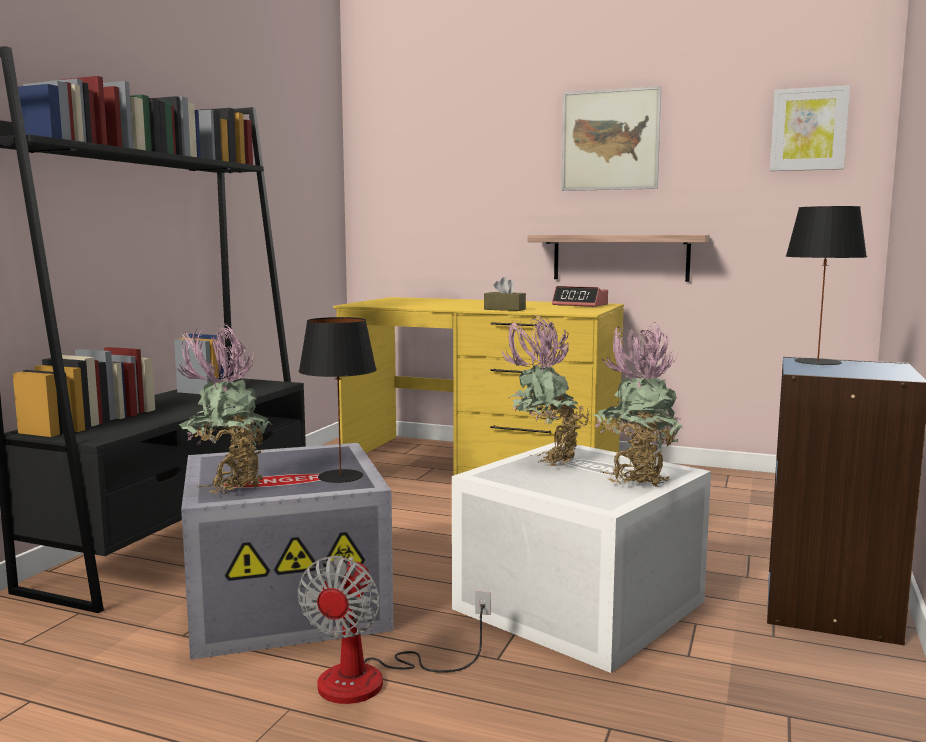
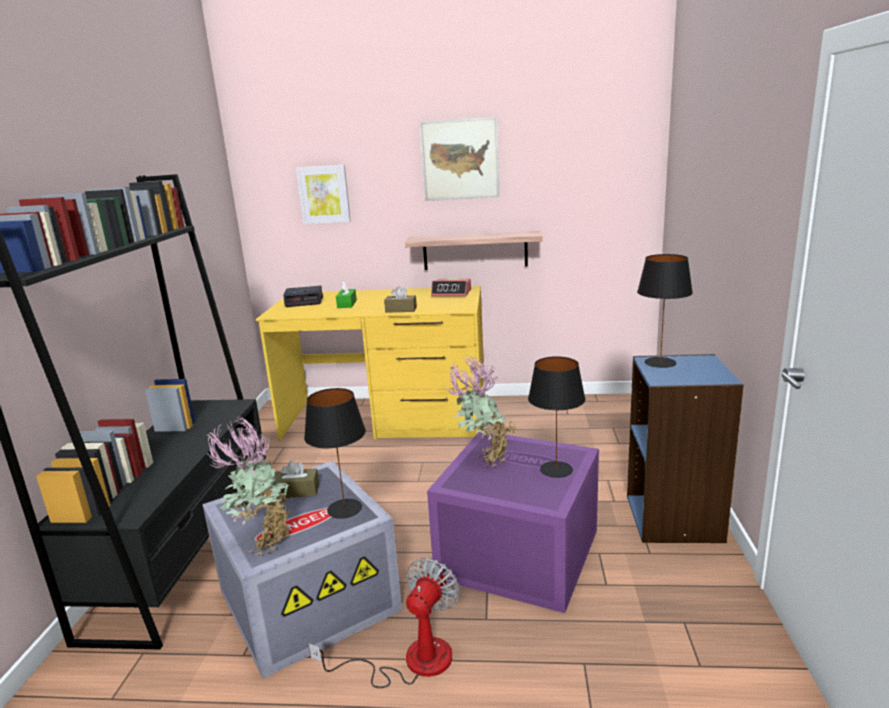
camera: 15 degrees left, 10 degrees up
fan [297,556,491,704] -> fan turned 150 degrees counterclockwise [308,558,460,688]
white storage box [452,442,711,673] -> purple storage box [427,432,599,613]
potted plant [593,322,682,487] -> black table lamp [528,356,586,478]
picture [770,85,850,171] -> picture moved to [296,165,351,224]
none -> brown tissue box [274,460,319,499]
none -> alarm clock [283,286,323,307]
none -> green tissue box [336,281,357,308]

